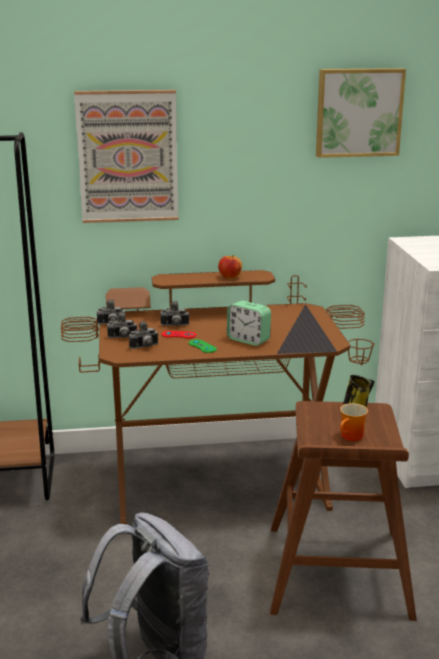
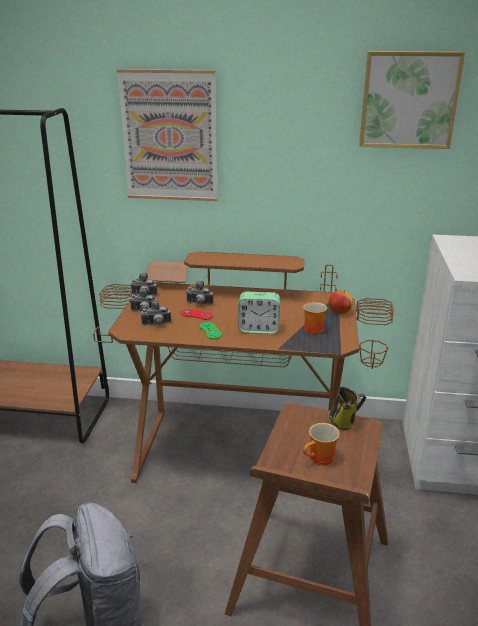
camera: 15 degrees right, 5 degrees up
apple [218,255,242,279] -> apple moved to [329,291,353,314]
alarm clock [227,300,271,346] -> alarm clock turned 45 degrees counterclockwise [238,292,280,334]
none -> mug [303,302,327,334]

